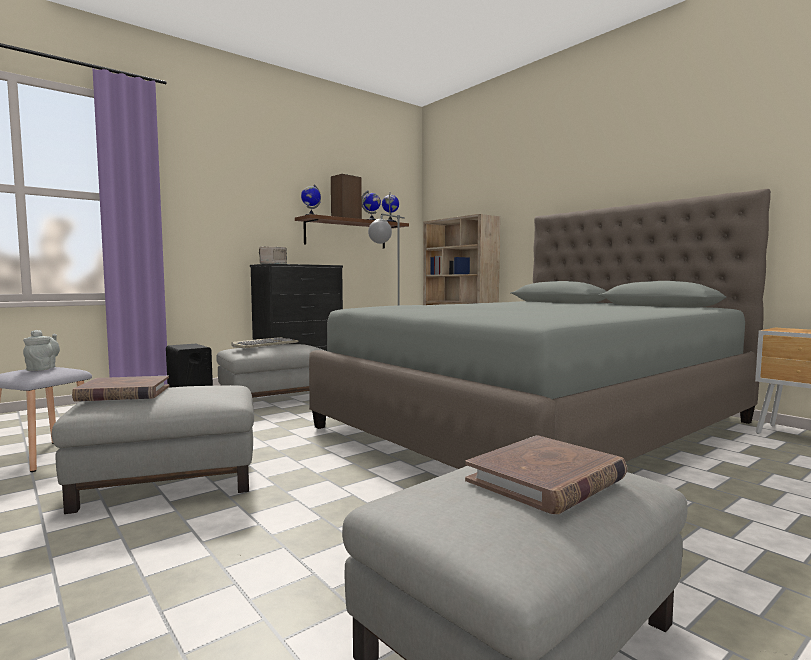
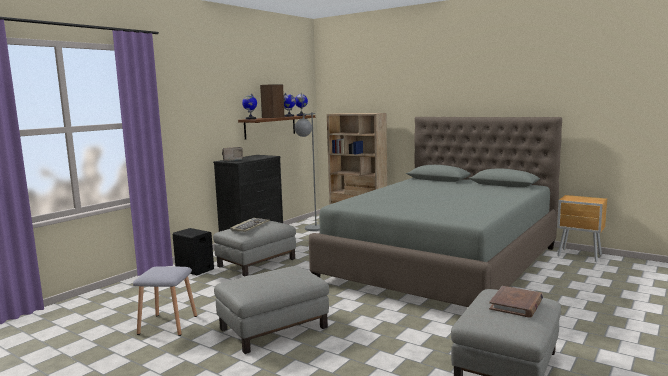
camera: 15 degrees left, 5 degrees up
grey teapot [23,330,60,371] -> none
brown book [72,376,169,402] -> none

